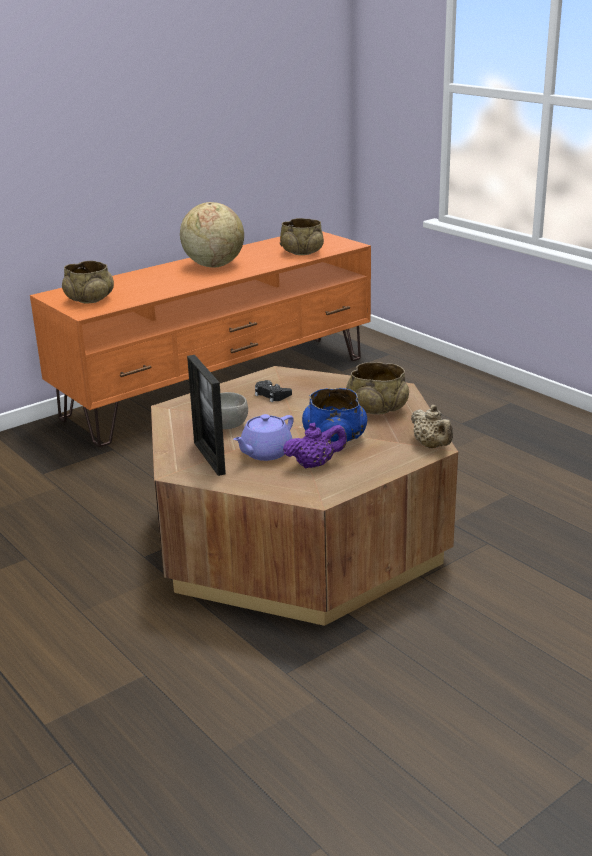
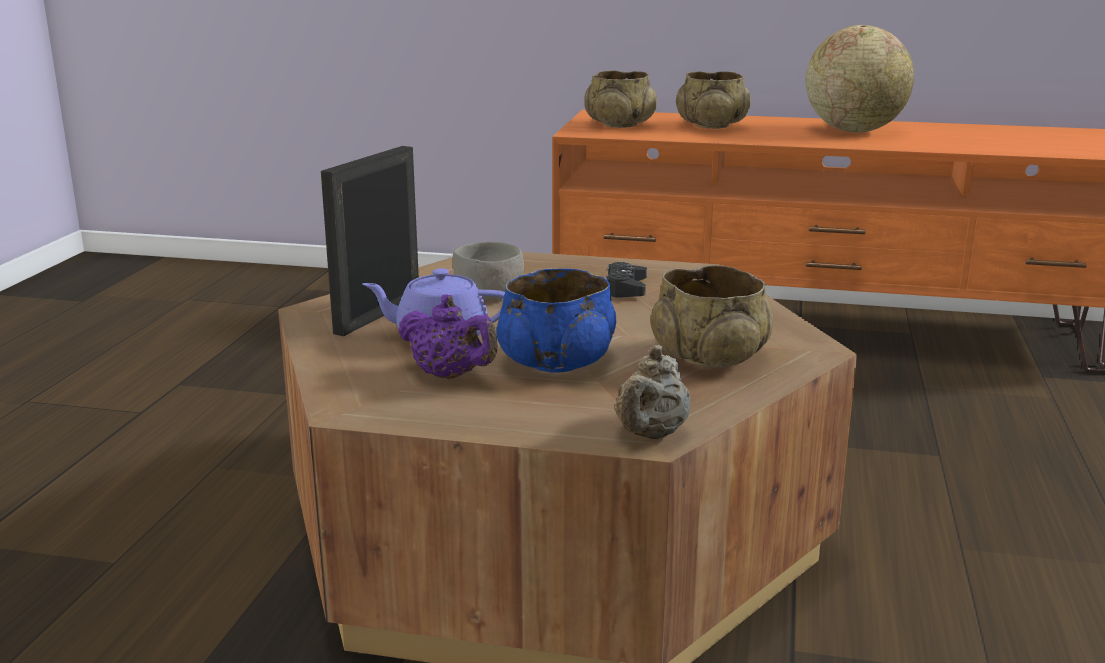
camera: 50 degrees right, 5 degrees down
beige bowl [280,218,324,255] -> beige bowl moved to [676,71,751,129]

